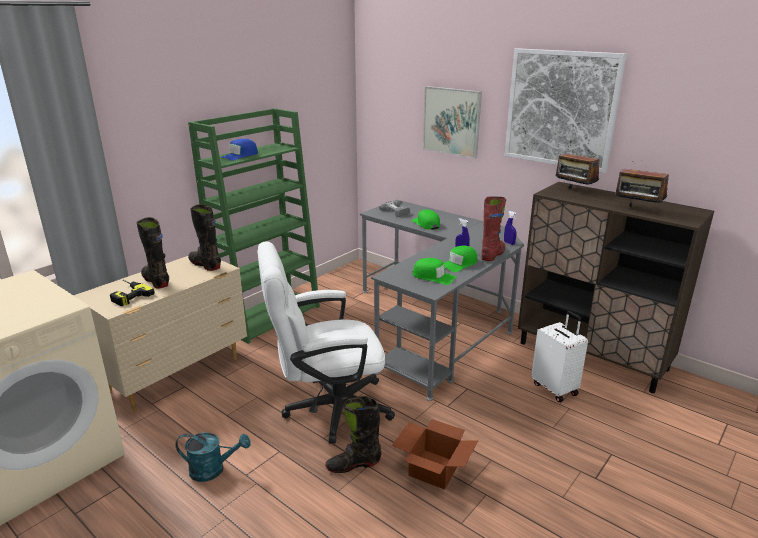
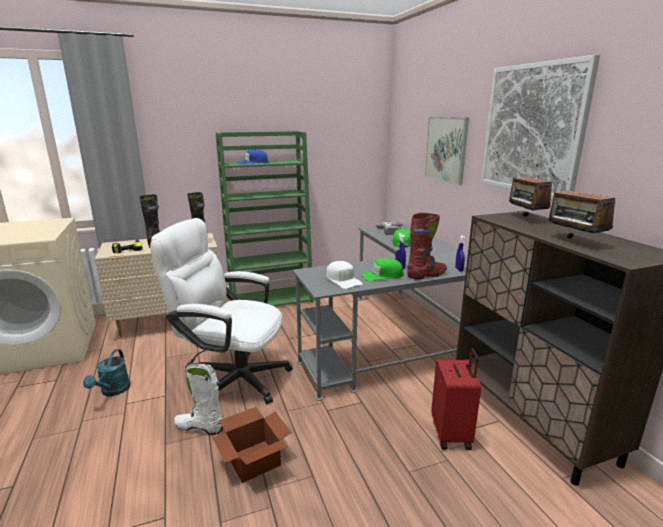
camera: 30 degrees right, 5 degrees down
turquoise watering can [176,432,251,482] -> turquoise watering can turned 60 degrees clockwise [83,349,130,396]
black boot [325,396,382,473] -> white boot [174,363,223,435]
green cap [412,258,456,285] -> white cap [326,261,363,289]
white suitcase [531,311,588,402] -> red suitcase [431,348,481,450]

